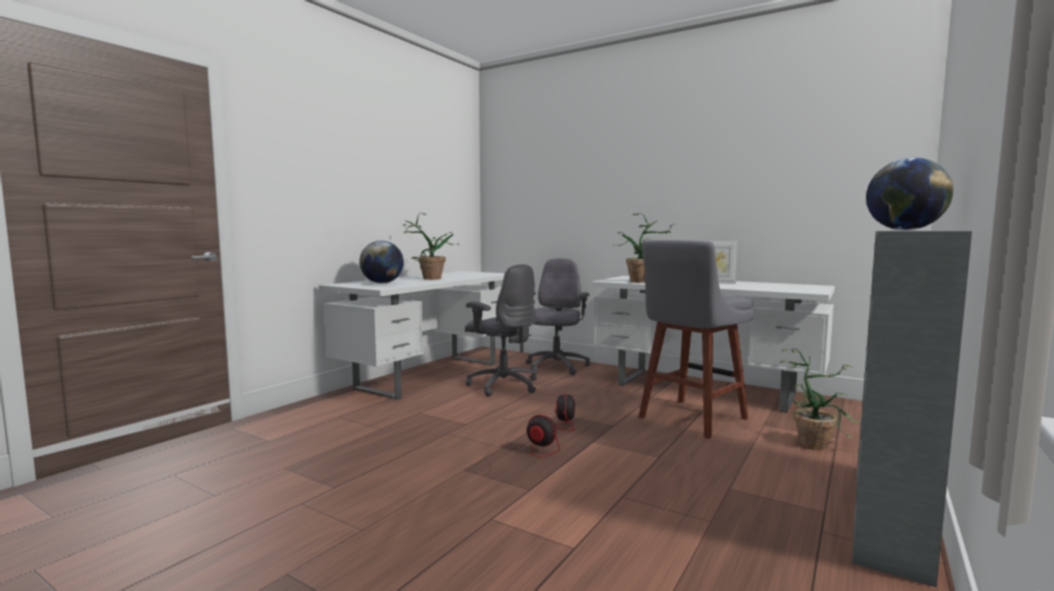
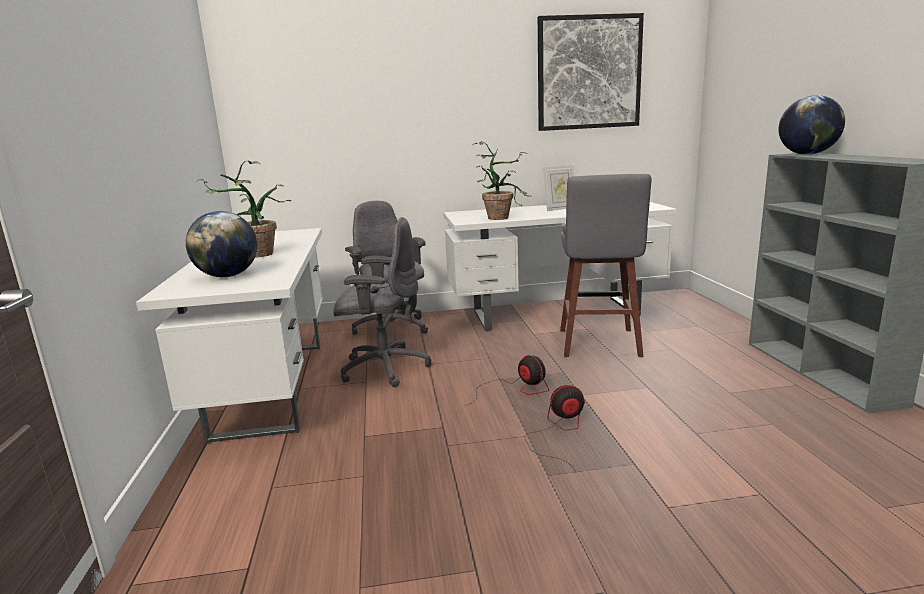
camera: 40 degrees left, 10 degrees up
potted plant [780,348,861,450] -> none
none -> picture [538,13,644,131]

